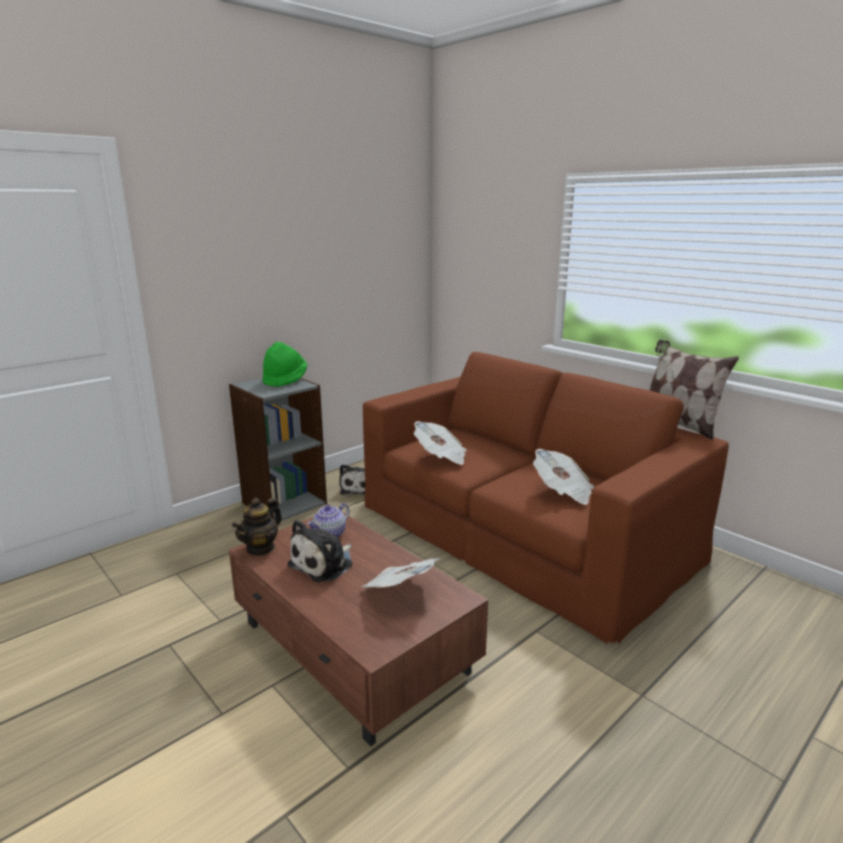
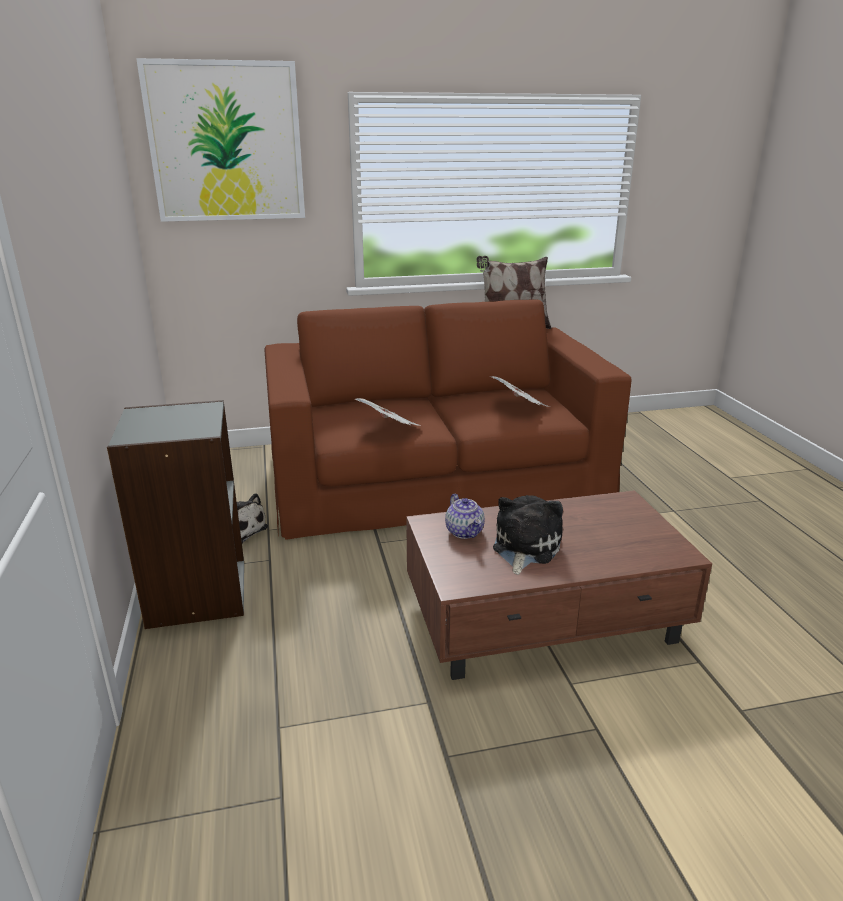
camera: 60 degrees left, 5 degrees up
teapot [232,498,282,556] -> none
green hat [262,342,307,387] -> none
plush toy [287,520,353,582] -> plush toy turned 135 degrees counterclockwise [493,495,563,575]
newspaper [361,558,441,588] -> none
none -> picture [136,58,305,222]

